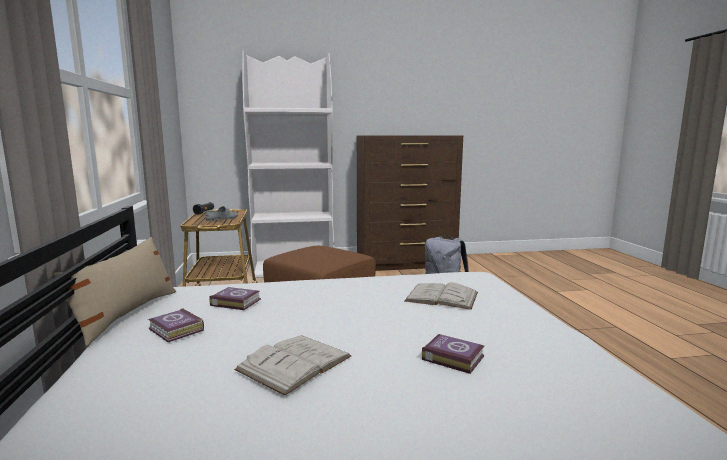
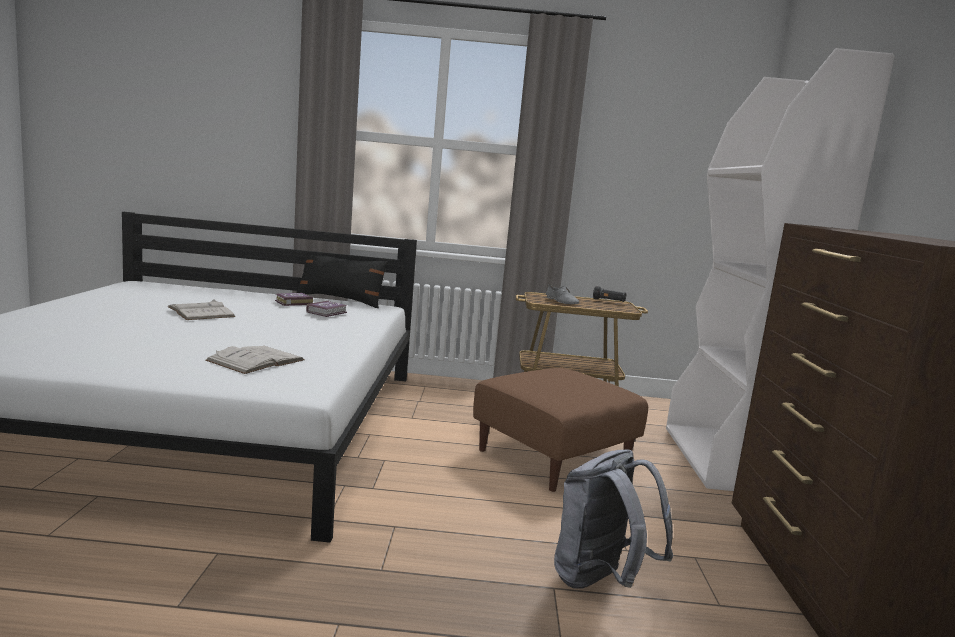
camera: 100 degrees right, 0 degrees up
beige pillow [54,237,176,346] -> black pillow [296,255,389,308]
book [422,334,484,374] -> none

